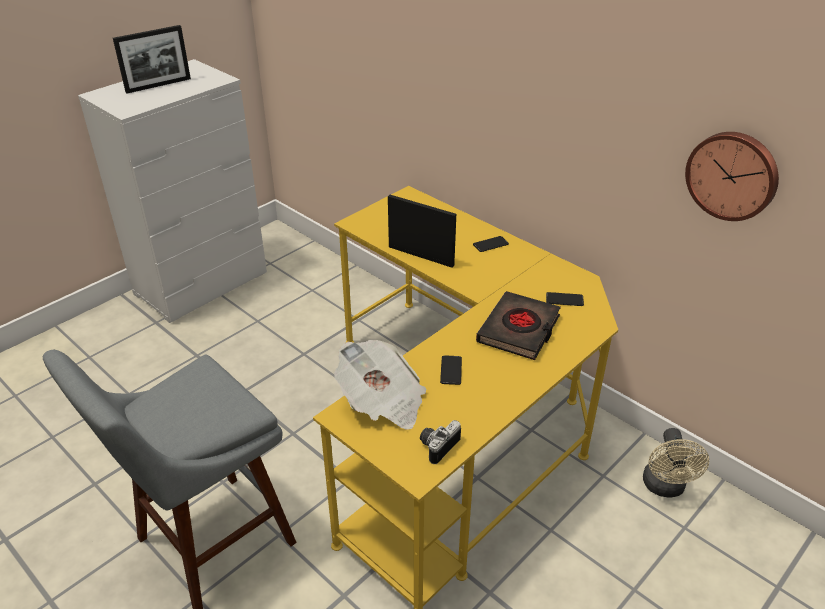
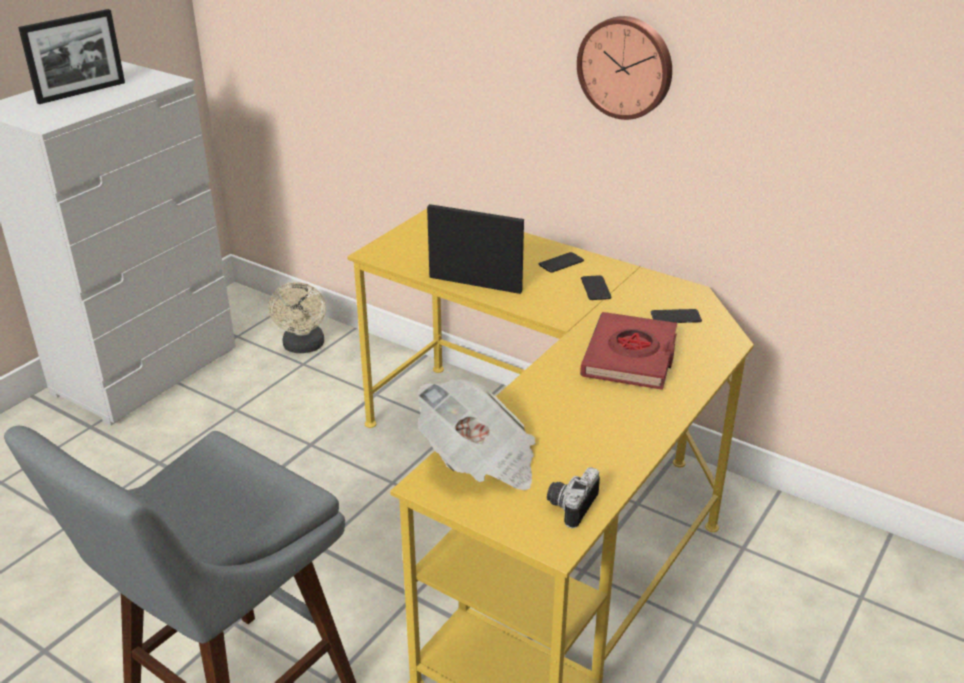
camera: 10 degrees left, 5 degrees down
phone [440,355,462,385] -> phone moved to [581,275,612,300]
black book [476,291,561,360] -> red book [580,312,677,390]
beige fan [643,428,709,497] -> beige fan moved to [268,282,326,353]
wall clock [685,132,779,221] -> wall clock moved to [577,16,672,120]

